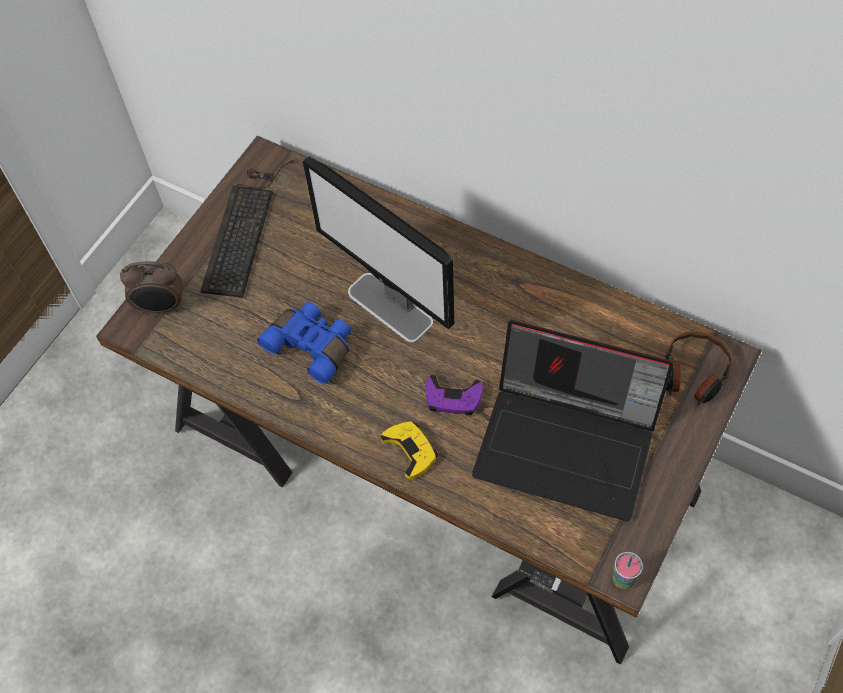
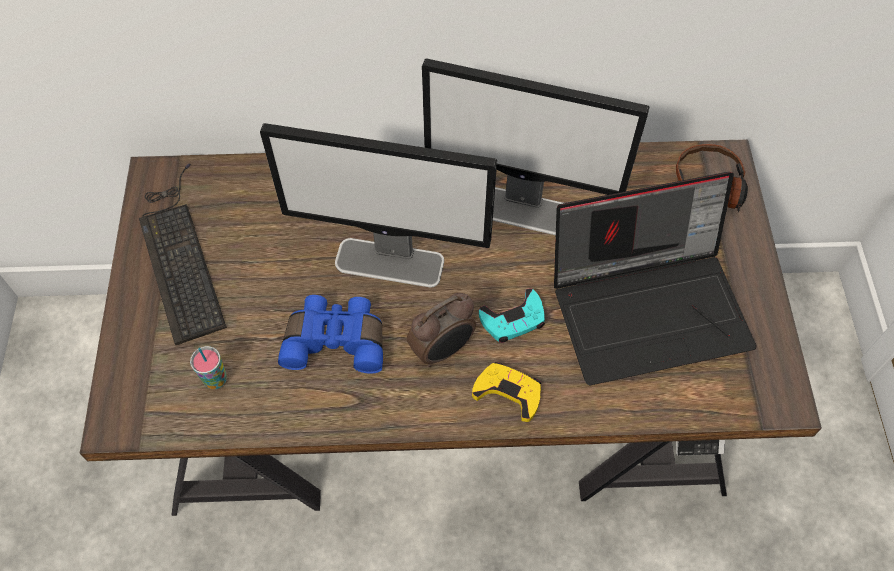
camera: 35 degrees left, 0 degrees up
alarm clock [120,261,182,314] -> alarm clock moved to [407,293,476,367]
purple game controller [425,375,482,415] -> turquoise game controller [479,288,545,343]
cup [613,552,643,590] -> cup moved to [190,346,227,389]
none -> monitor [422,58,649,235]

